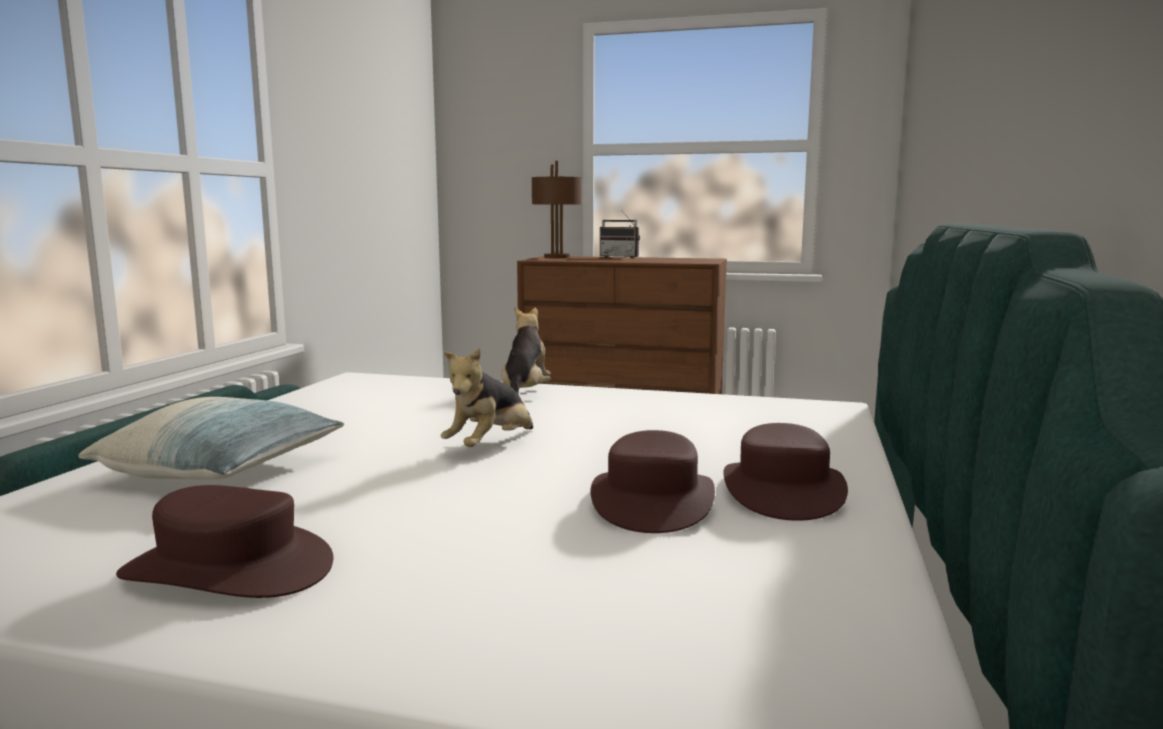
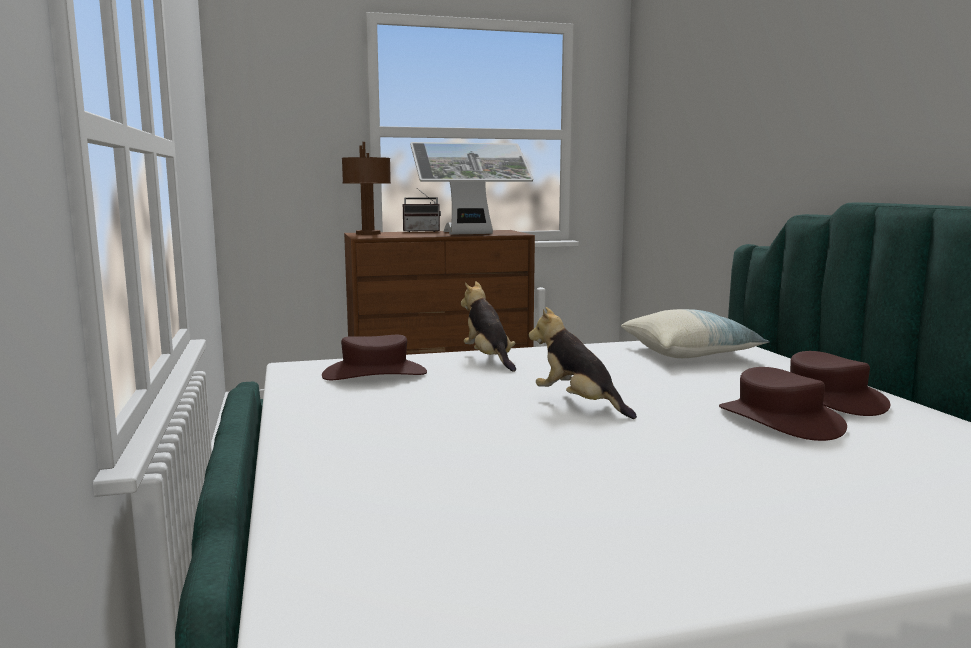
camera: 30 degrees left, 0 degrees up
pillow [78,397,344,479] -> pillow moved to [621,309,770,358]
brown hat [116,485,334,598] -> brown hat moved to [322,335,427,380]
plush toy [441,348,533,447] -> plush toy turned 135 degrees clockwise [528,307,637,419]
none -> monitor [410,142,533,235]

